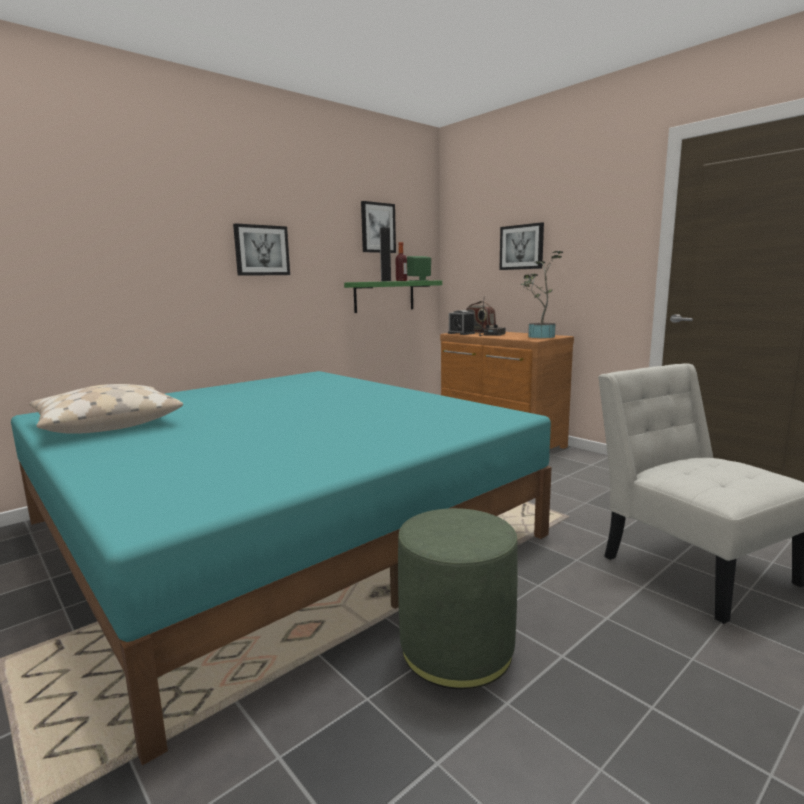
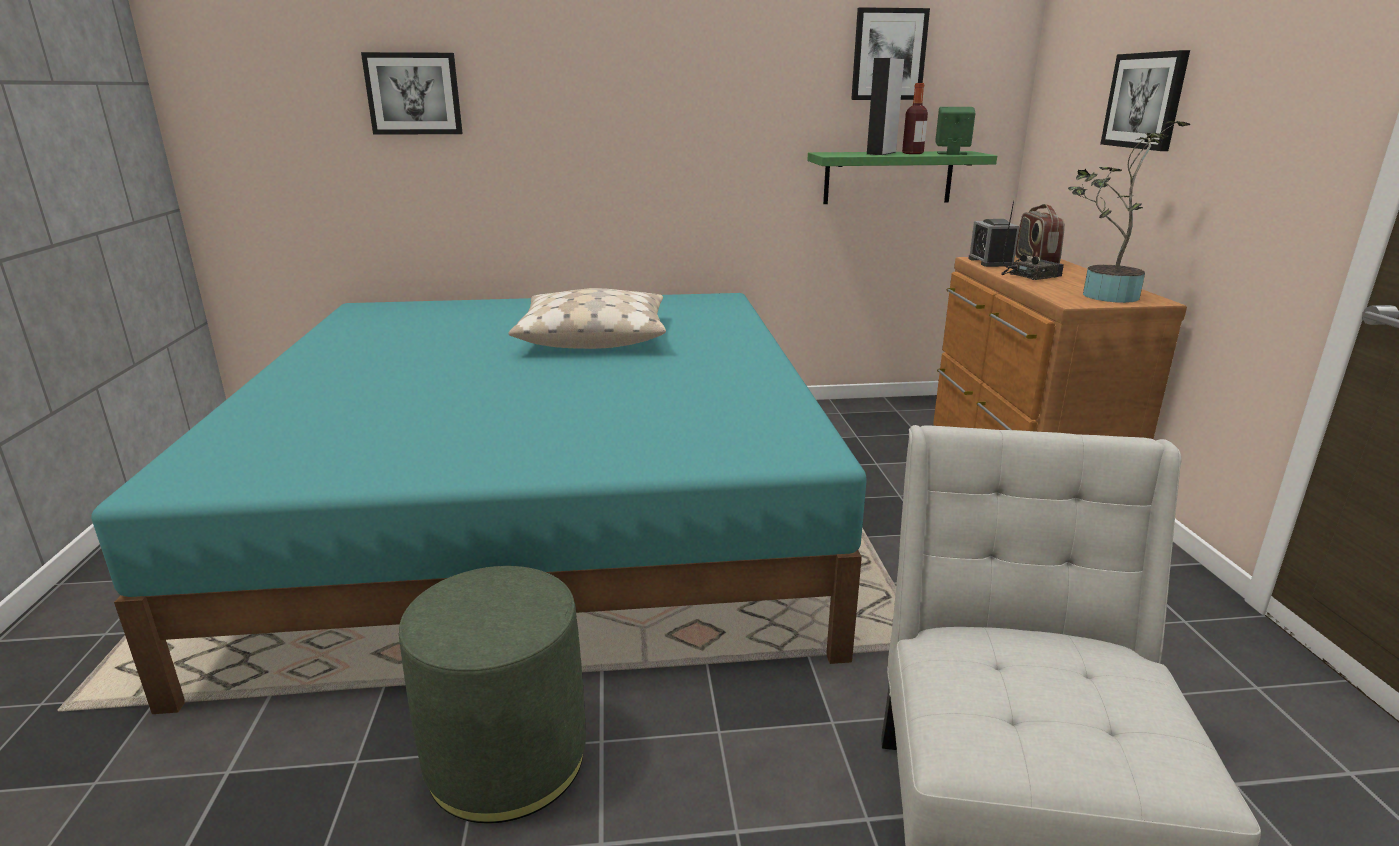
camera: 35 degrees right, 10 degrees up
beige pillow [29,384,183,434] -> beige pillow moved to [509,288,666,349]
picture [233,223,290,276] -> picture moved to [361,52,463,135]

